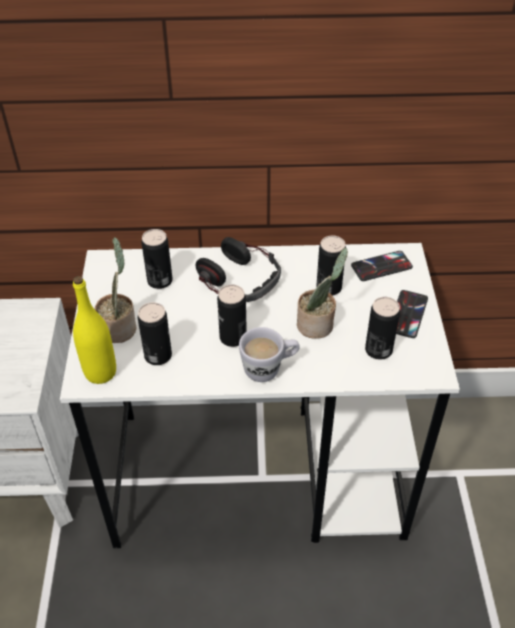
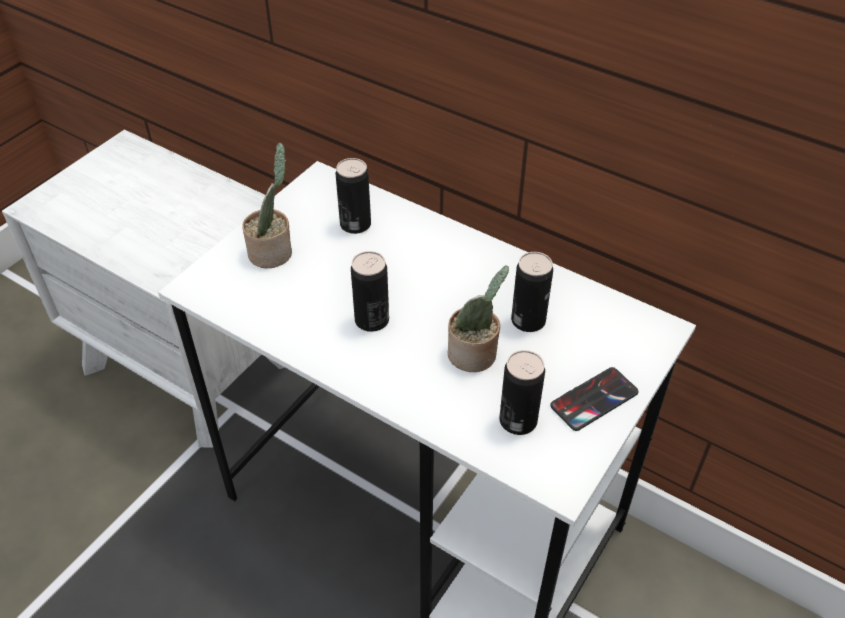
camera: 35 degrees right, 0 degrees up
yellow bottle [73,276,116,384] -> none
can [138,302,172,365] -> none
headphones [195,237,281,302] -> none
white mug [239,327,300,382] -> none
phone [351,251,413,281] -> none

